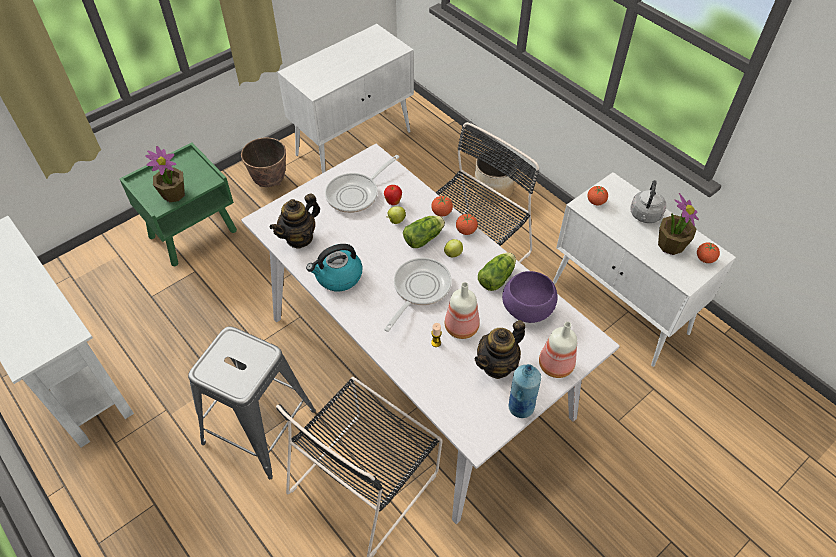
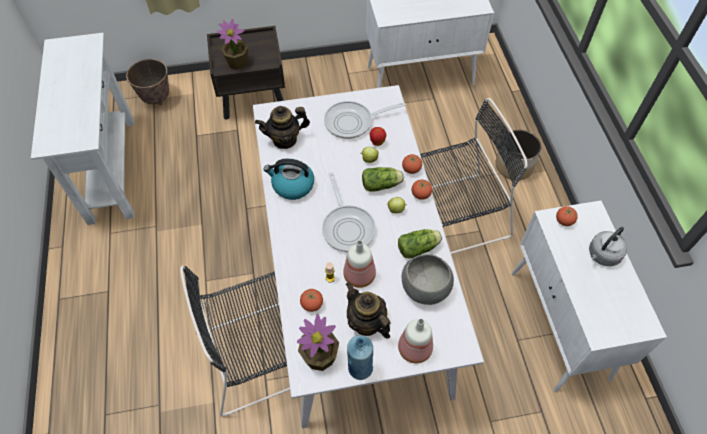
camera: 30 degrees right, 5 degrees up
green nightstand [119,142,237,266] -> brown nightstand [207,26,285,120]
grey stool [188,326,316,479] -> none
planter [241,137,286,187] -> planter moved to [126,59,169,105]
frying pan [384,258,452,332] -> frying pan turned 105 degrees clockwise [322,172,376,252]
teapot [475,320,526,379] -> teapot turned 60 degrees clockwise [346,282,390,339]
purple bowl [502,271,558,323] -> grey bowl [402,254,454,305]
potted plant [658,193,699,255] -> potted plant moved to [297,314,339,371]
tomato [697,242,720,263] -> tomato moved to [300,289,323,312]

